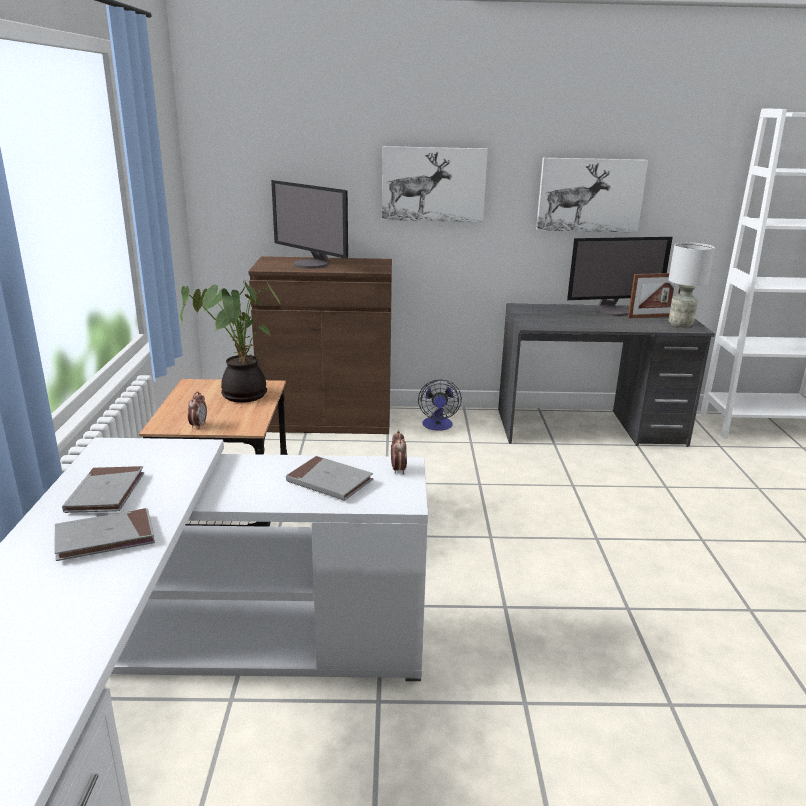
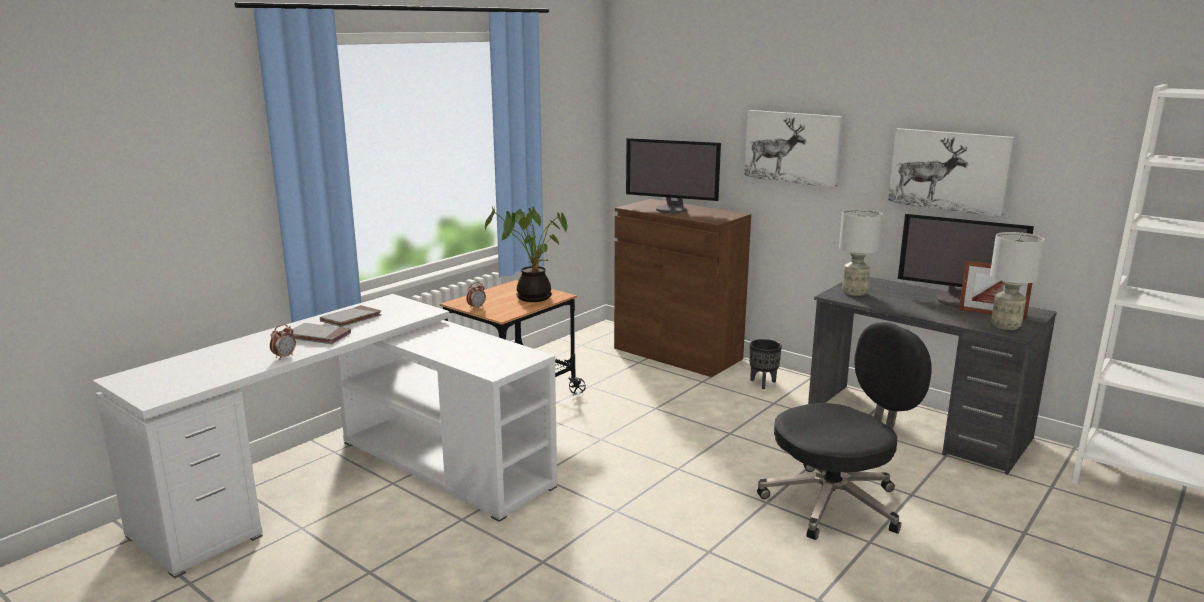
camera: 40 degrees right, 5 degrees down
monitor [271,180,348,269] -> monitor turned 60 degrees counterclockwise [626,138,721,213]
grey book [286,456,373,501] -> none
alarm clock [391,430,407,474] -> alarm clock moved to [270,324,296,360]
fan [418,380,462,431] -> black planter [750,339,782,389]
none -> black office chair [757,322,932,540]
none -> grey table lamp [839,209,883,296]

